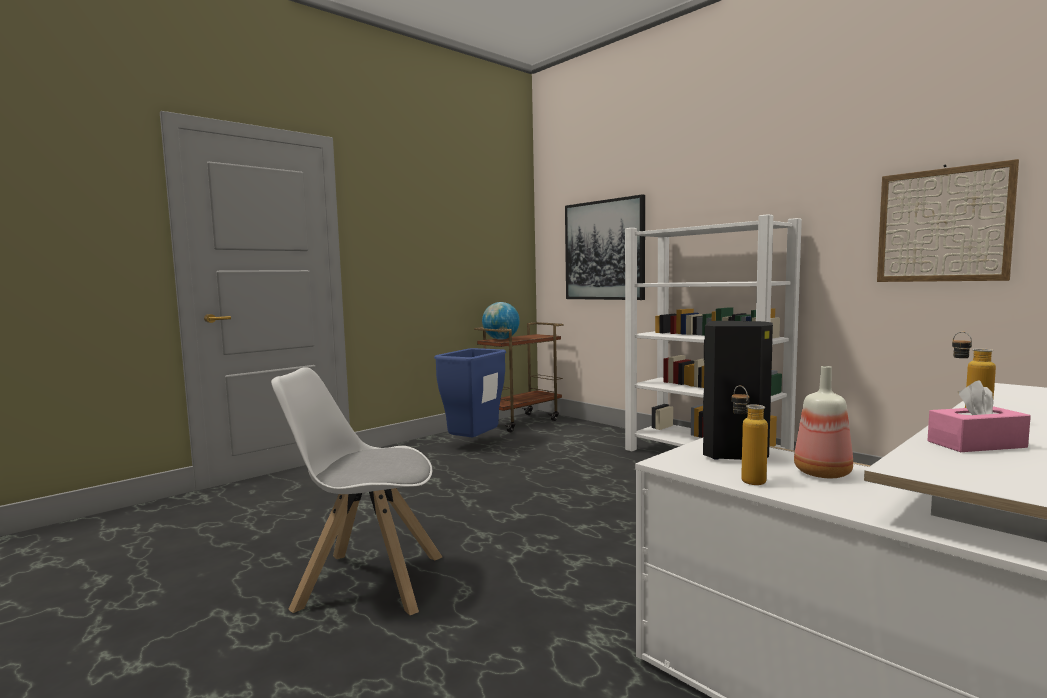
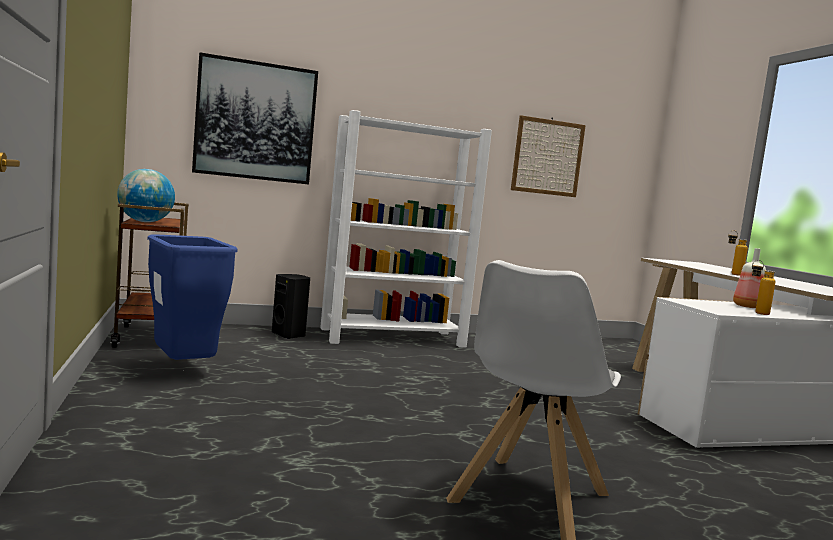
camera: 65 degrees left, 0 degrees up
black speaker [703,321,773,460] -> black speaker moved to [272,274,310,339]
pink tissue box [927,380,1031,452] -> none

